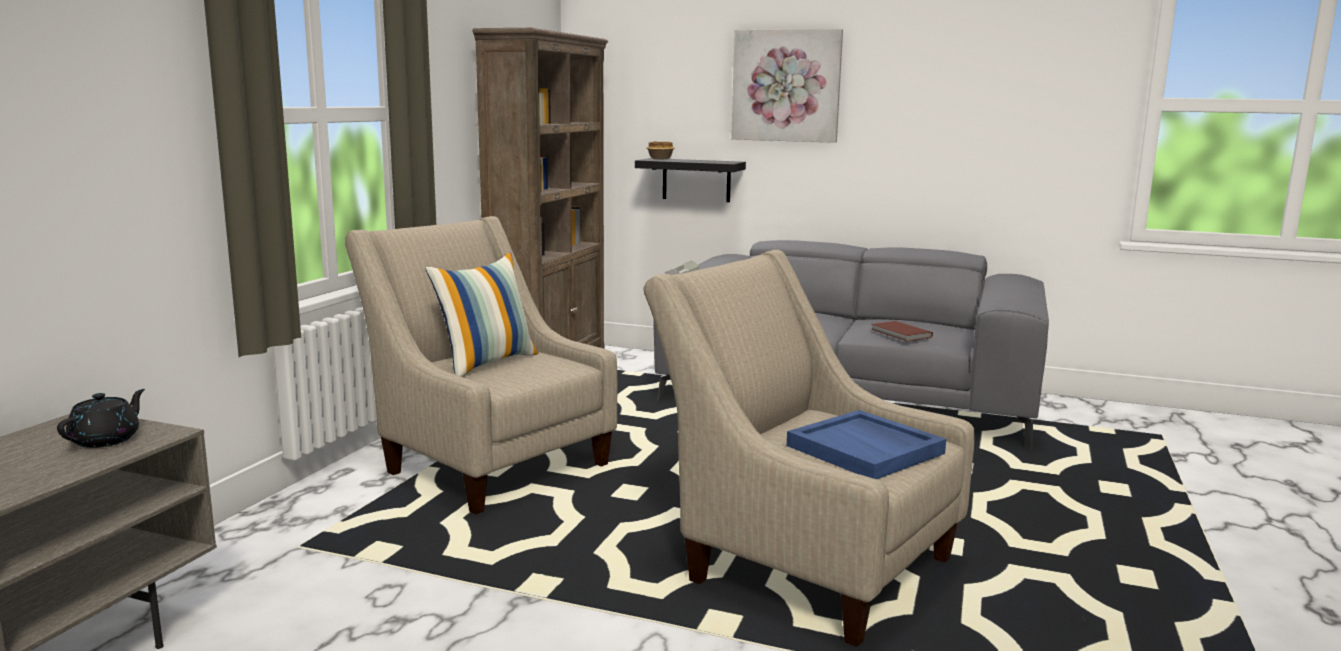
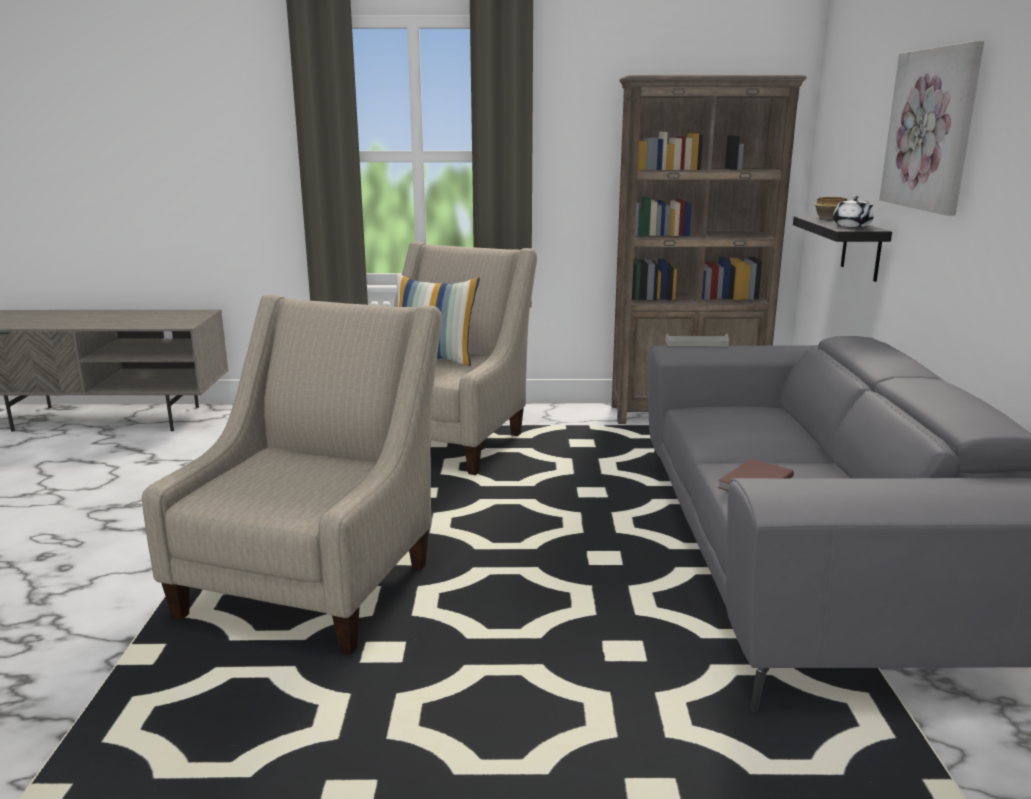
camera: 70 degrees right, 5 degrees up
black teapot [57,389,145,448] -> none
blue tray [787,410,946,479] -> none
none -> white teapot [833,195,874,227]

